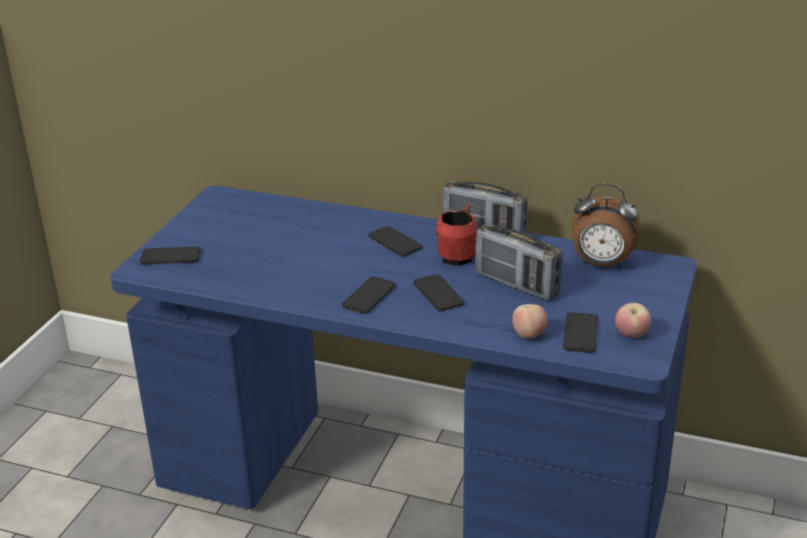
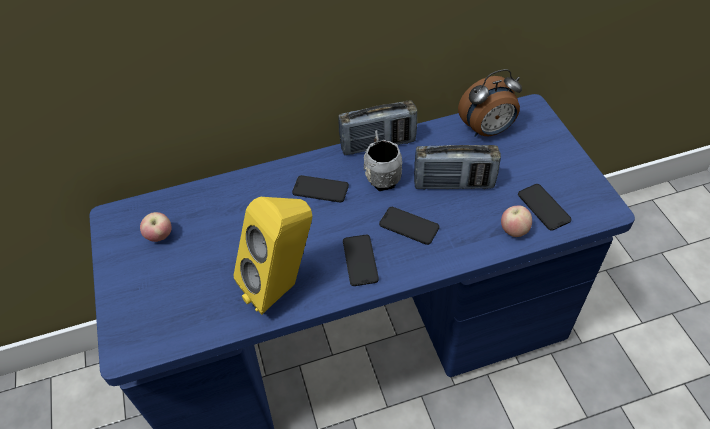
camera: 35 degrees left, 20 degrees up
phone [140,247,201,264] -> none
red mug [436,204,477,266] -> grey mug [364,130,402,191]
apple [615,303,651,338] -> apple moved to [140,212,172,242]
none -> yellow speaker [233,197,312,315]

